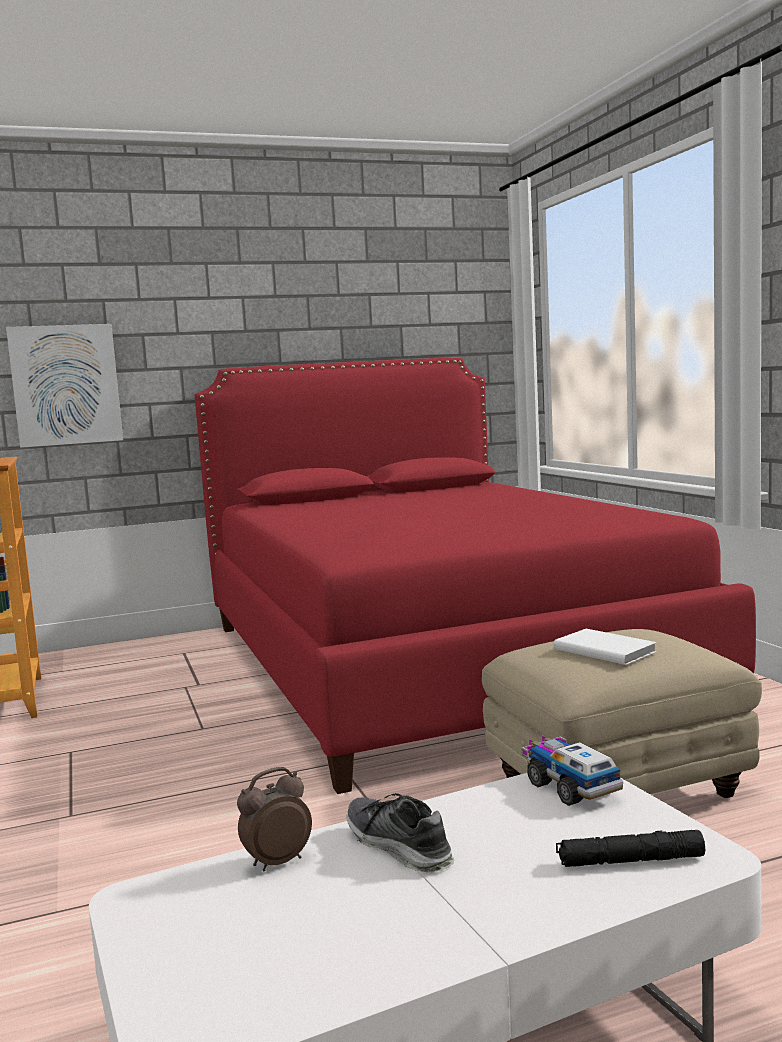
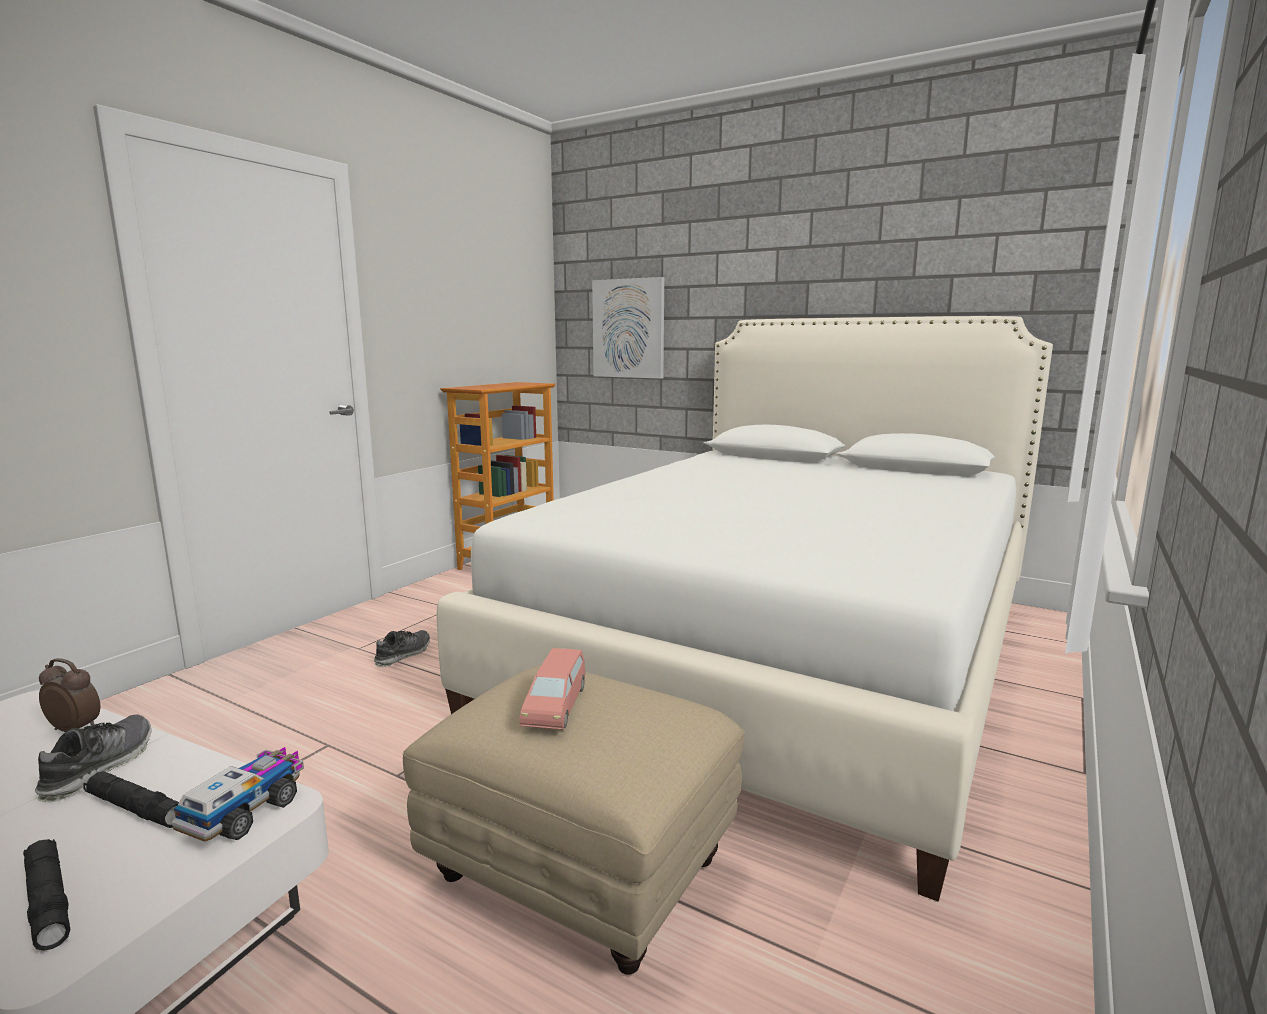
camera: 50 degrees right, 5 degrees up
red bed [195,358,756,794] -> white bed [437,316,1053,902]
white book [553,629,657,665] -> pink toy car [519,648,585,730]
none -> black flashlight [83,771,179,828]
none -> shoe [374,630,430,667]

